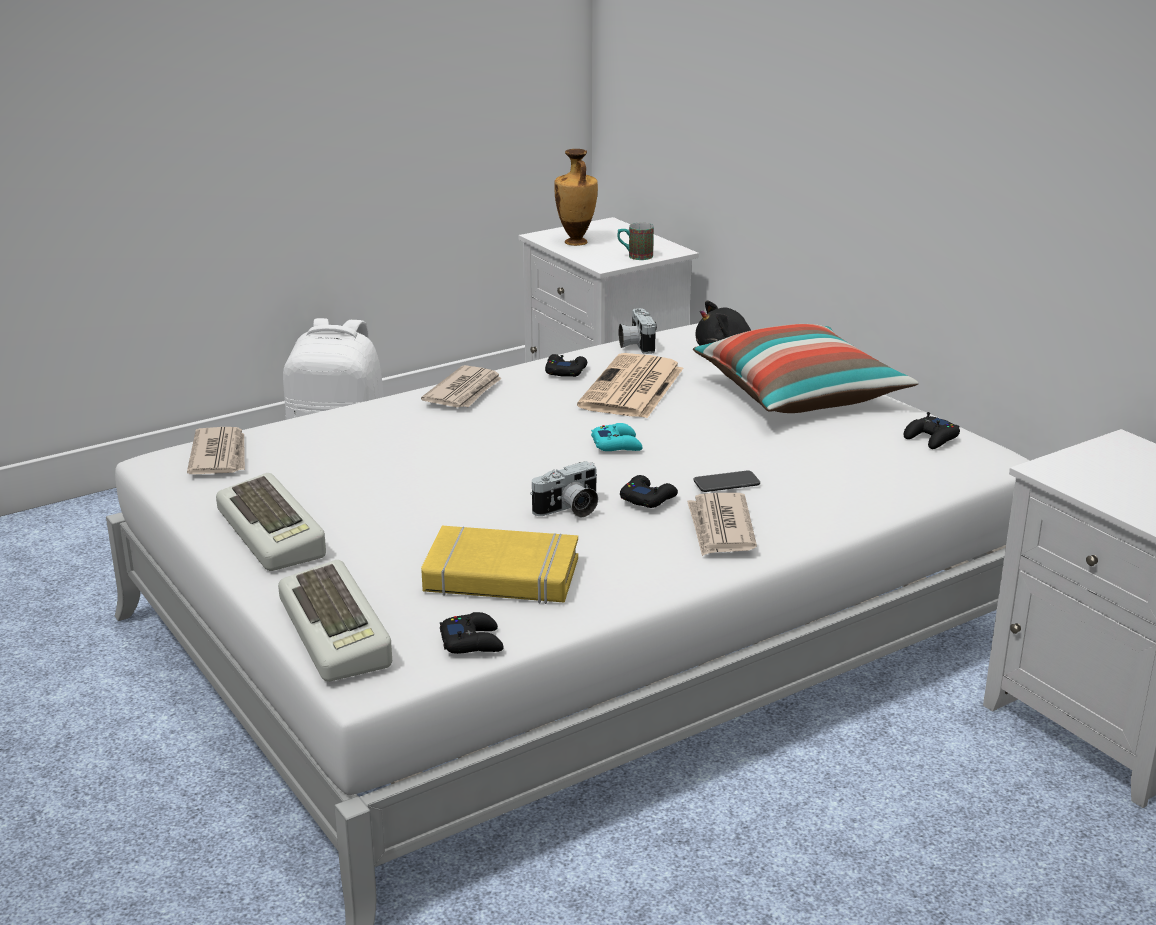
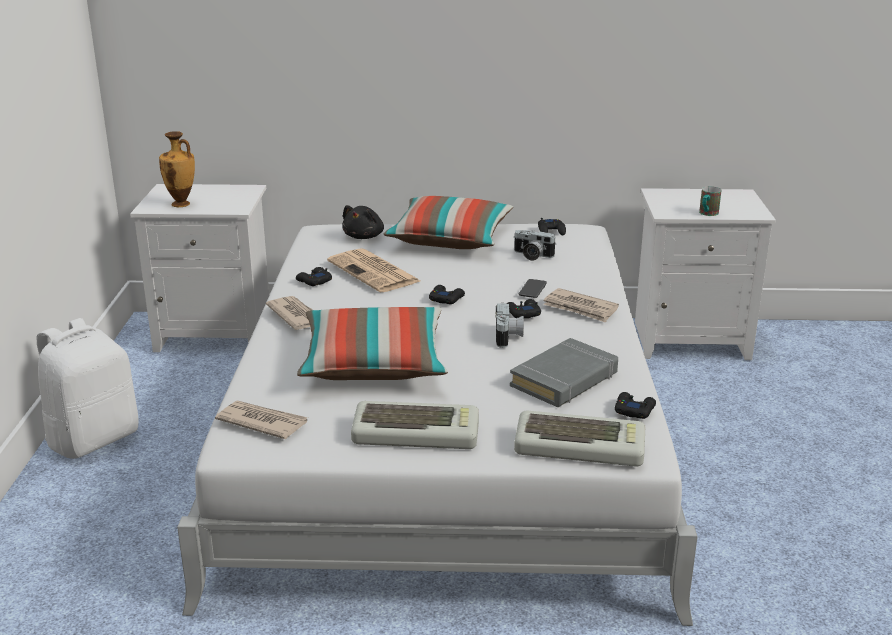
camera: 55 degrees left, 0 degrees up
yellow book [421,526,578,604] -> grey book [510,338,618,407]
turquoise game controller [591,423,643,451] -> black game controller [429,285,465,304]
mug [617,223,654,260] -> mug moved to [699,186,722,216]
camera [619,308,657,354] -> camera moved to [514,230,556,261]
none -> pillow [297,307,448,380]

